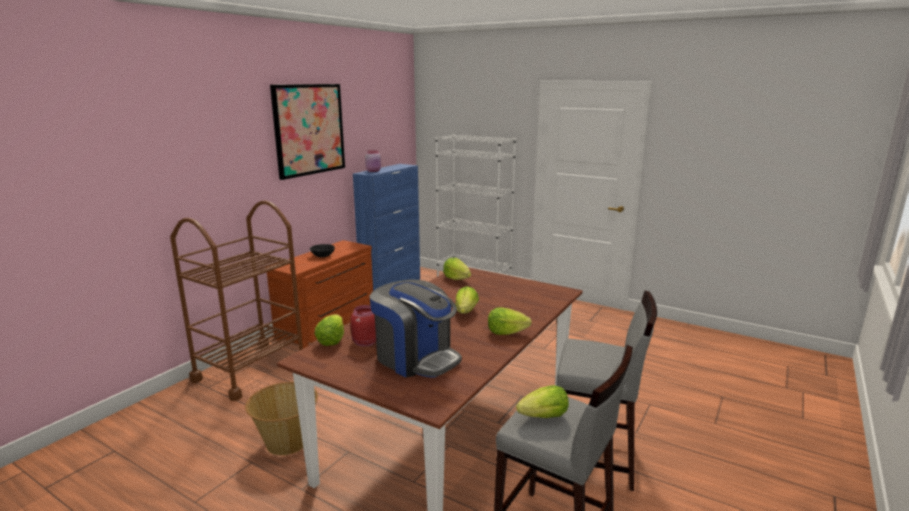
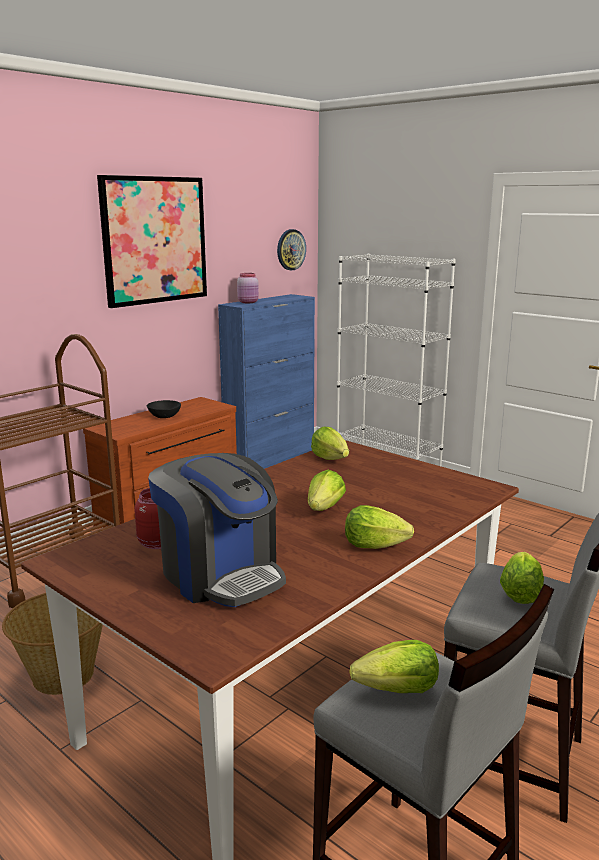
camera: 10 degrees right, 0 degrees up
lettuce [314,314,344,346] -> lettuce moved to [500,552,544,604]
none -> wall clock [277,229,306,270]

